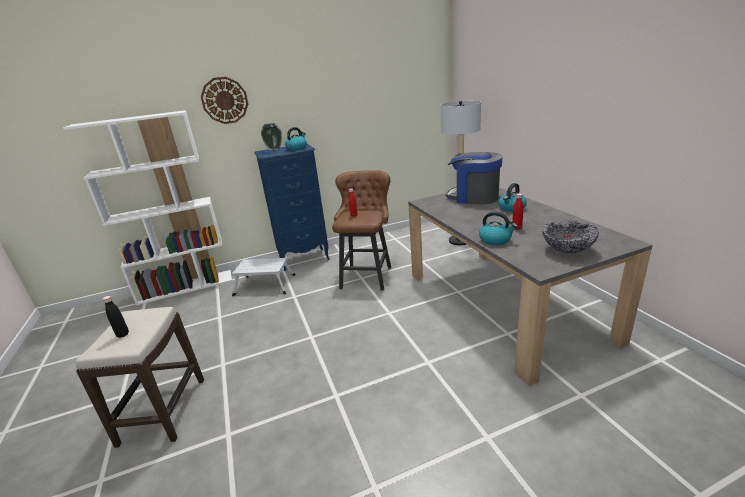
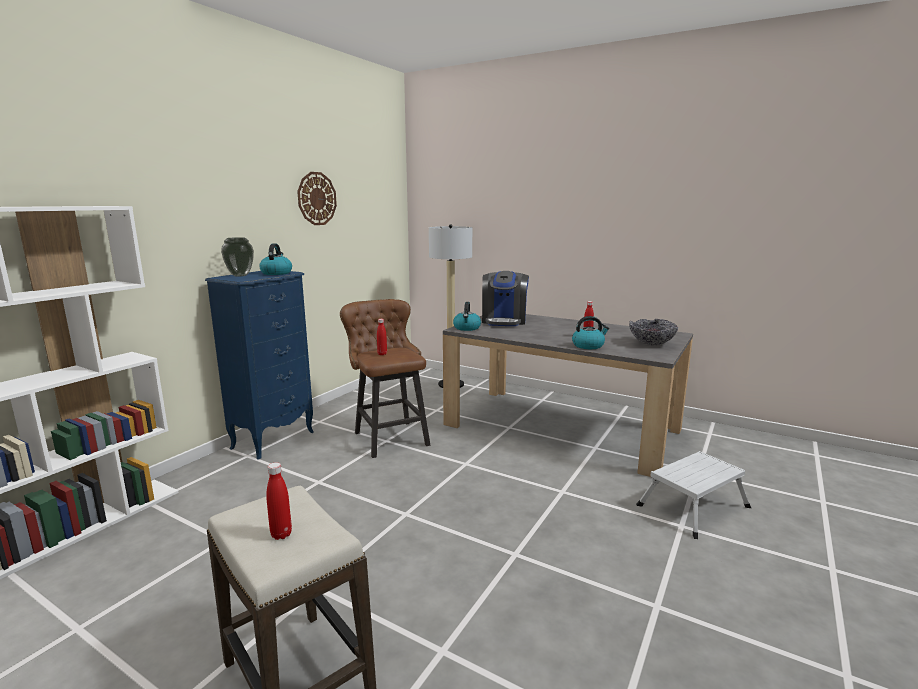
camera: 40 degrees left, 10 degrees down
black bottle [103,296,129,338] -> red bottle [266,463,292,540]
wall clock [201,77,248,124] -> wall clock moved to [297,172,337,225]
white step ladder [232,257,296,296] -> white step ladder moved to [636,451,751,539]
coffee machine [446,152,502,204] -> coffee machine turned 75 degrees counterclockwise [482,271,529,326]
kettle [498,183,527,212] -> kettle moved to [453,302,481,331]

